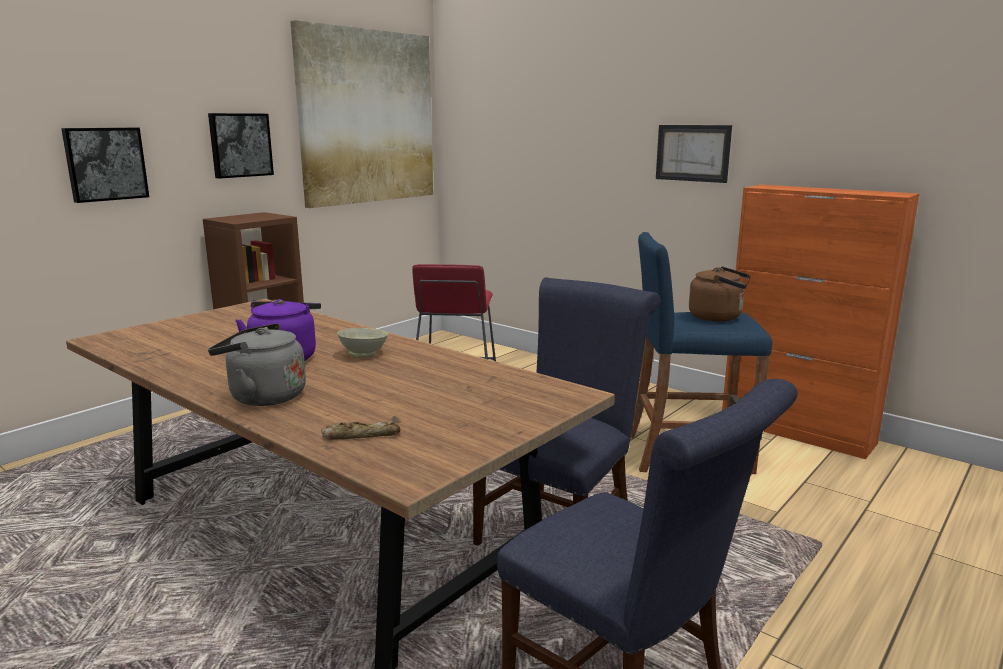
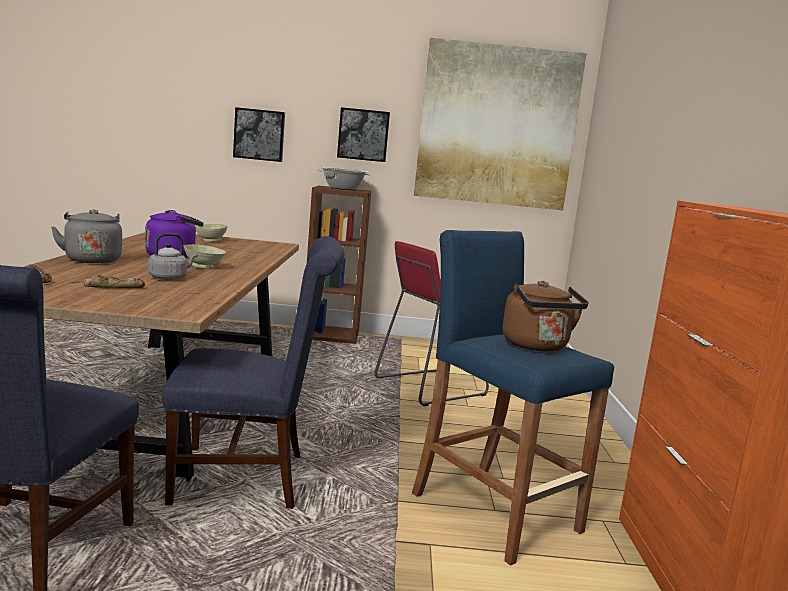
camera: 50 degrees right, 5 degrees down
picture [656,125,732,183] -> none
none -> bread [83,275,145,288]
none -> grey kettle [148,233,198,280]
none -> beige bowl [195,224,228,242]
none -> cooking pot [318,167,370,190]

